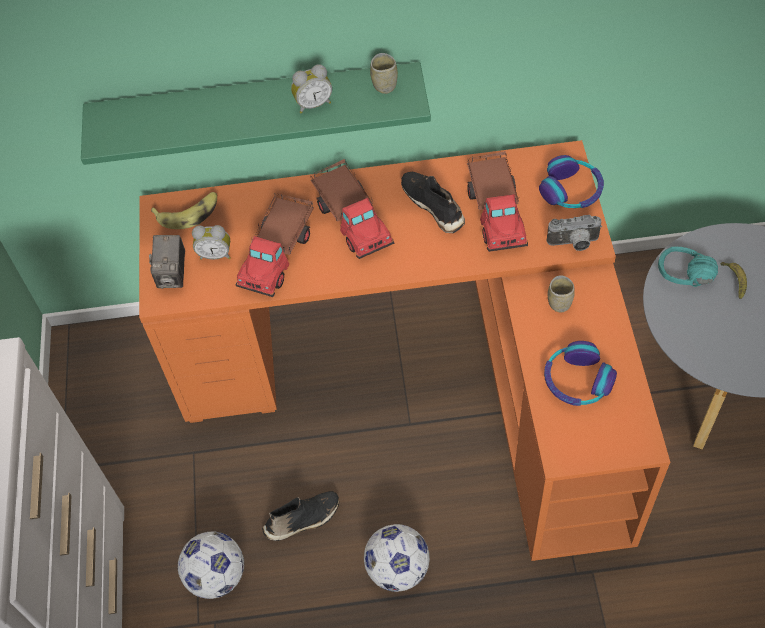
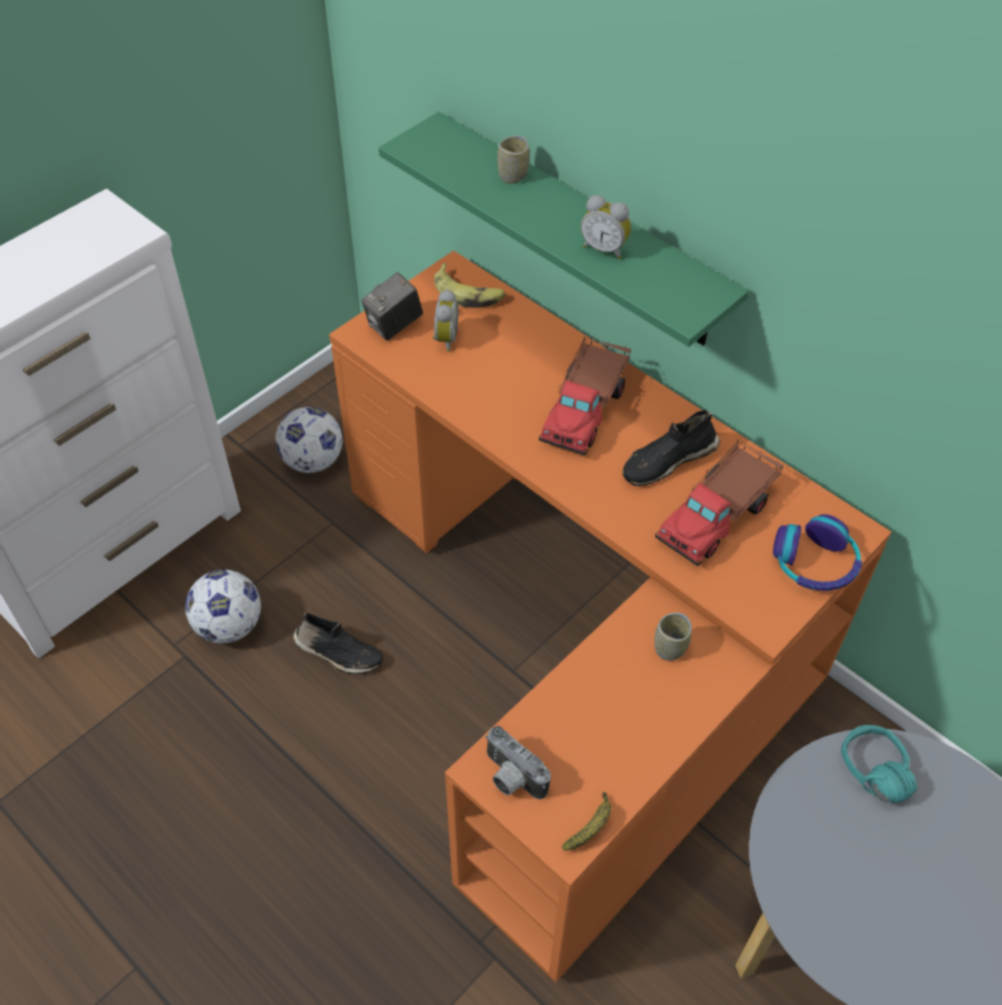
camera: 45 degrees right, 5 degrees down
alarm clock [192,225,231,260] -> alarm clock turned 135 degrees counterclockwise [432,290,458,352]
toy truck [235,193,314,297] -> none
football [364,524,430,592] -> football moved to [275,407,342,473]
cup [370,53,398,94] -> cup moved to [497,136,529,184]
black shoe [401,172,465,233] -> black shoe turned 135 degrees counterclockwise [622,410,721,486]
headphones [544,341,617,406] -> none
camera [547,215,602,251] -> camera moved to [485,726,551,799]
banana [721,262,747,299] -> banana moved to [562,792,611,851]

